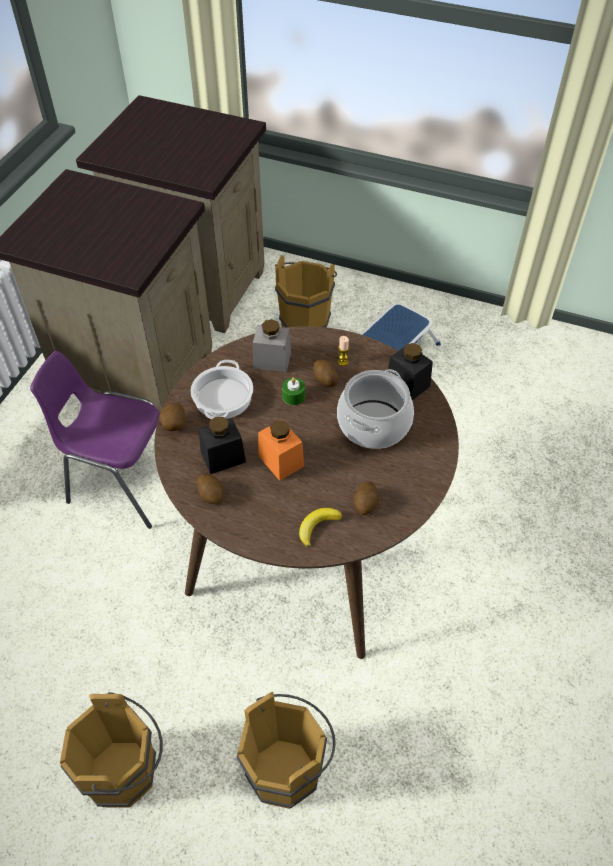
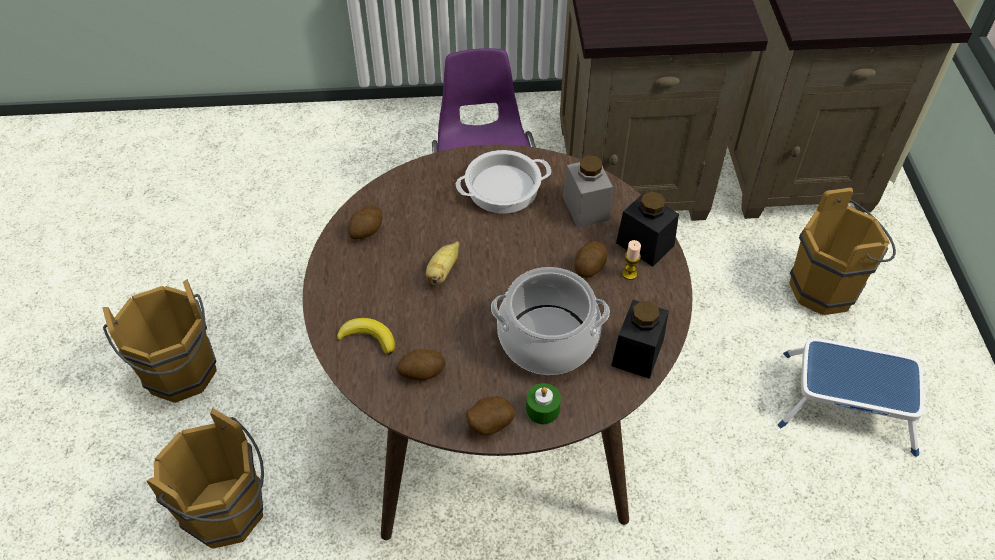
camera: 65 degrees right, 0 degrees up
potato [159,403,185,431] -> potato moved to [466,396,515,435]
black jar [198,417,246,474] -> black jar moved to [616,191,679,267]
orange jar [258,419,304,481] -> banana [426,241,460,285]
green candle [282,378,305,405] -> green candle moved to [526,383,561,424]

